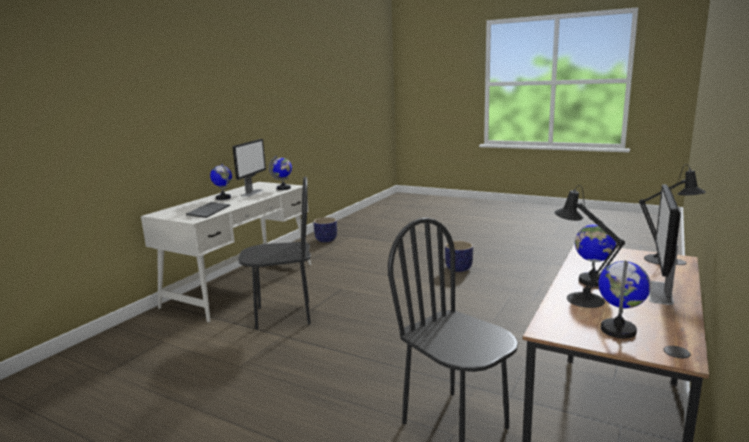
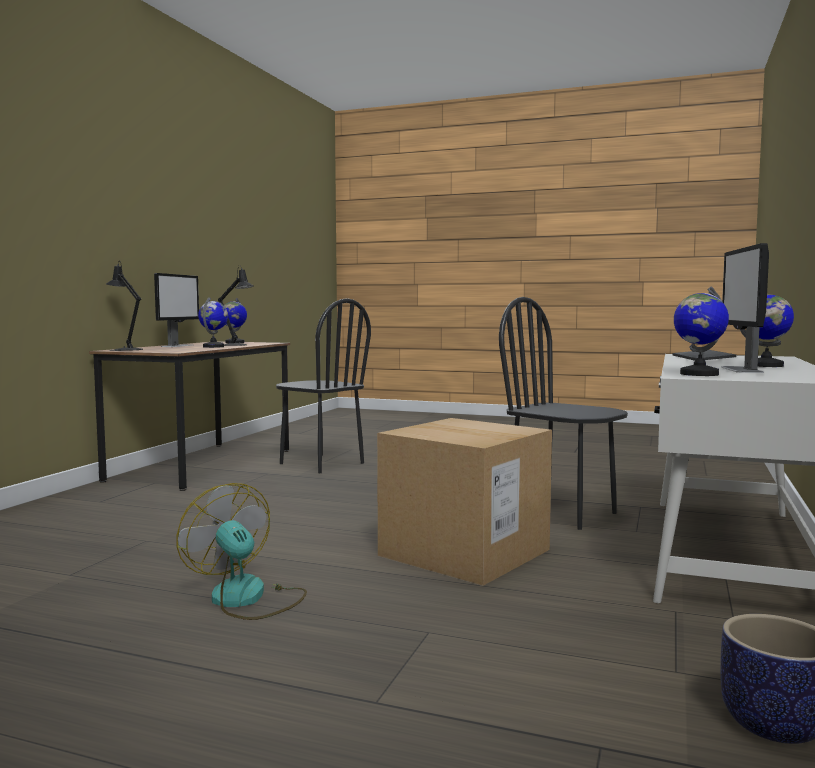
camera: 170 degrees right, 10 degrees down
black chair [238,177,311,329] -> black chair turned 60 degrees clockwise [499,297,628,530]
planter [445,241,473,272] -> fan [177,483,307,620]
none -> cardboard box [377,418,552,586]

